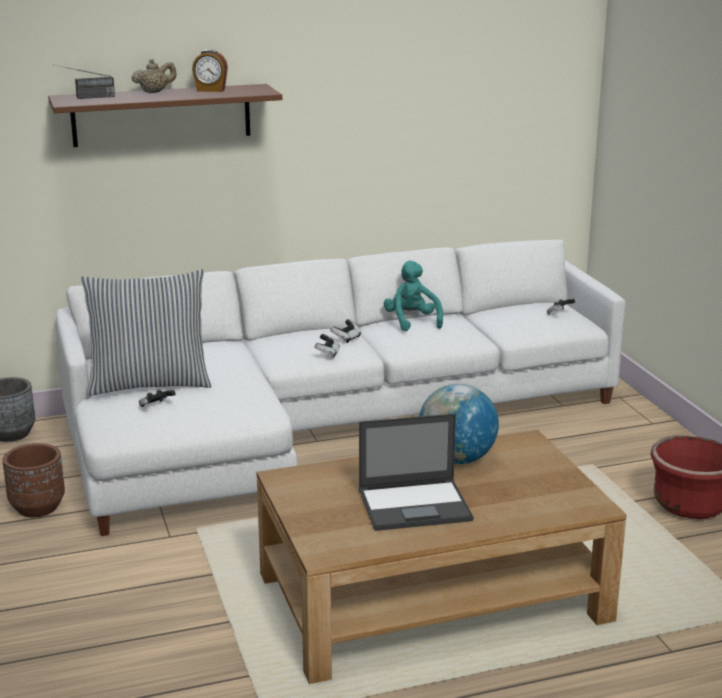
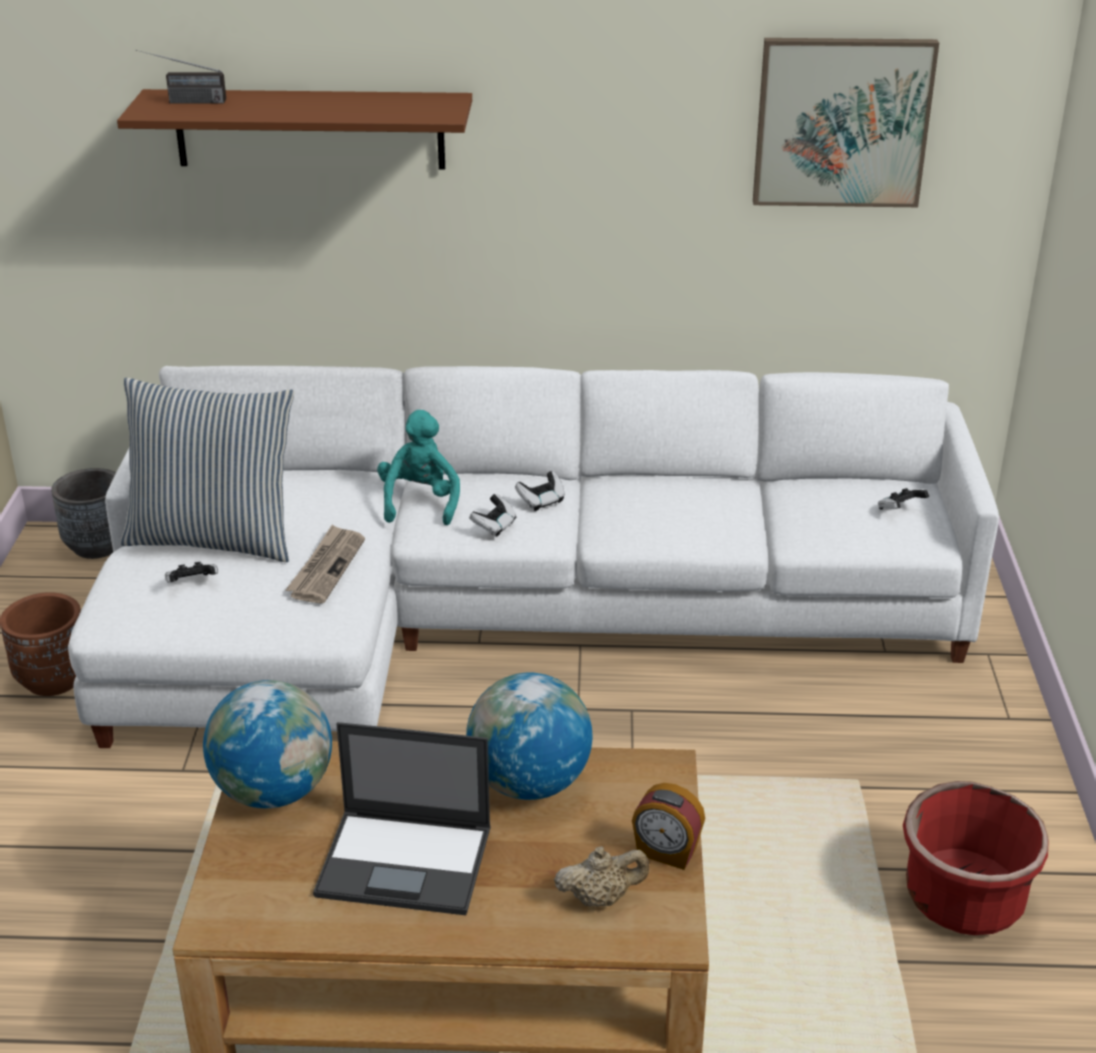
camera: 20 degrees right, 10 degrees up
beige teapot [131,59,176,93] -> beige teapot moved to [554,846,649,906]
alarm clock [192,49,228,92] -> alarm clock moved to [632,783,705,870]
turquoise plush toy [383,261,443,332] -> turquoise plush toy moved to [377,410,460,525]
none -> globe [203,680,332,808]
none -> newspaper [286,525,365,603]
none -> picture [753,38,939,207]

